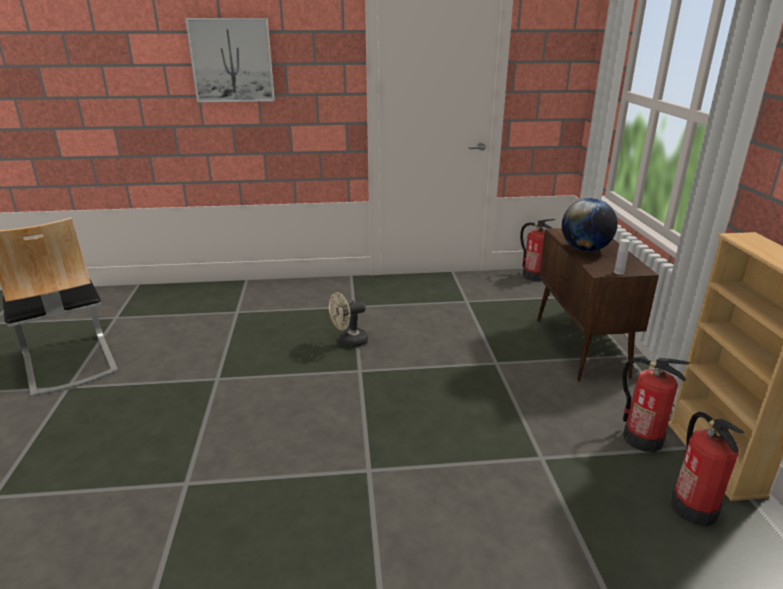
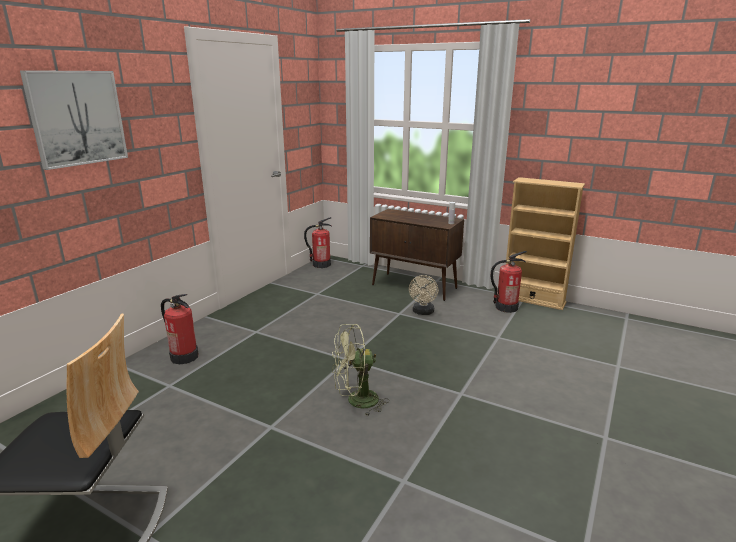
camera: 55 degrees left, 5 degrees down
beige fan [329,292,368,348] -> beige fan moved to [409,275,438,315]
globe [562,198,618,252] -> none
fire extinguisher [670,412,744,526] -> fire extinguisher moved to [161,294,198,364]
none -> green fan [332,324,389,416]

